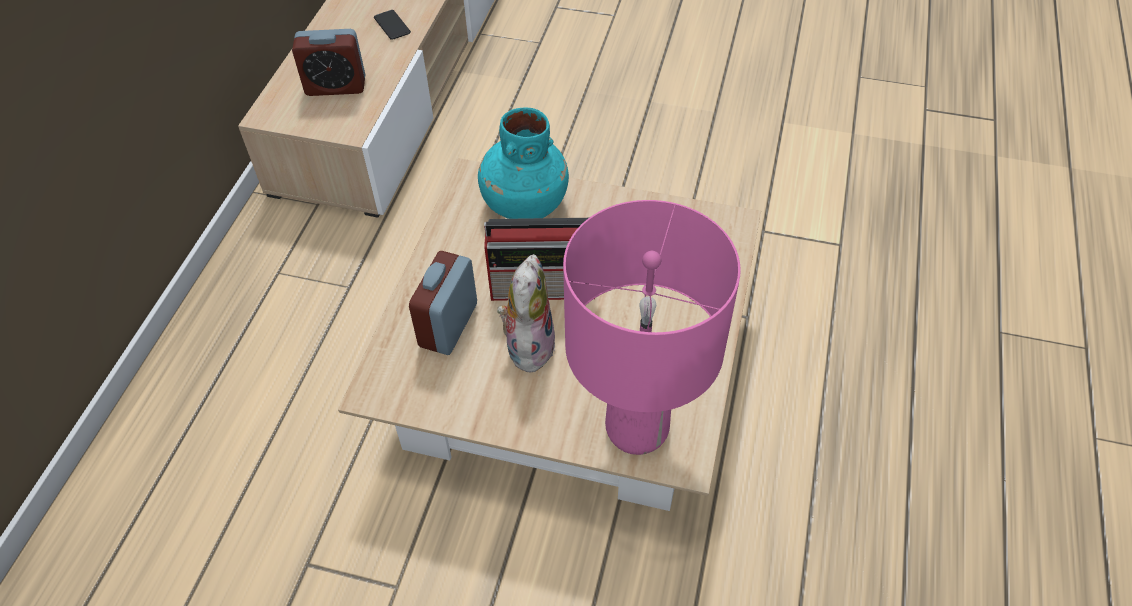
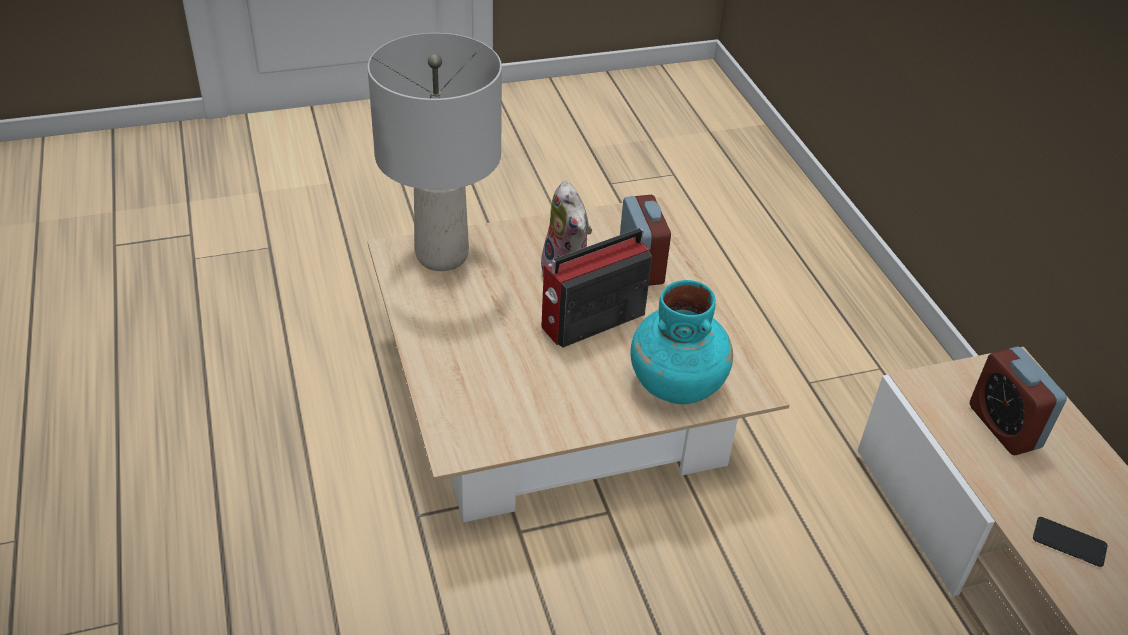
camera: 145 degrees right, 10 degrees down
alarm clock [292,29,365,96] -> alarm clock turned 75 degrees counterclockwise [970,346,1067,455]
pink table lamp [563,200,741,455] -> grey table lamp [367,33,502,271]

